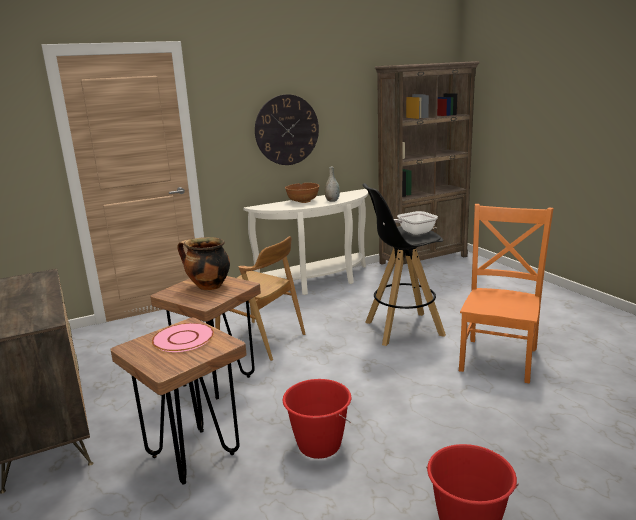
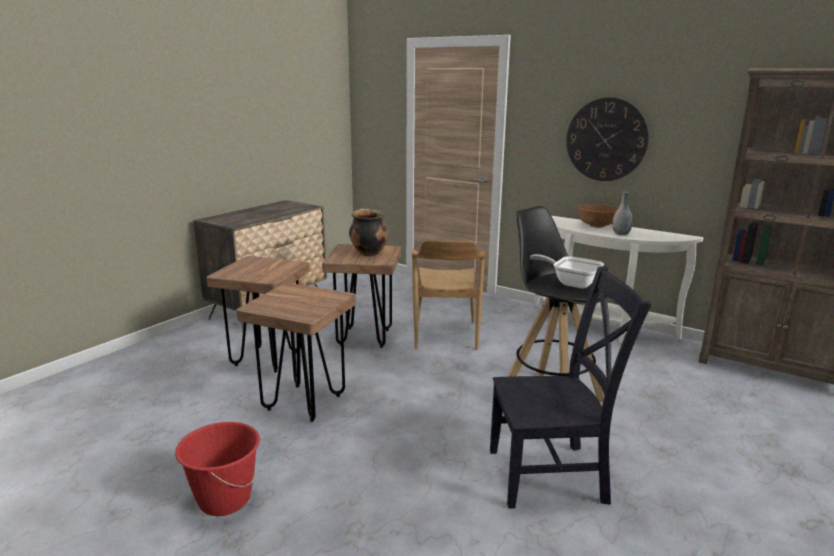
camera: 60 degrees right, 0 degrees up
pink plate [152,323,214,352] -> none
red bucket [283,379,352,459] -> brown stool [236,283,356,422]
orange chair [459,204,554,384] -> black chair [490,266,652,509]

